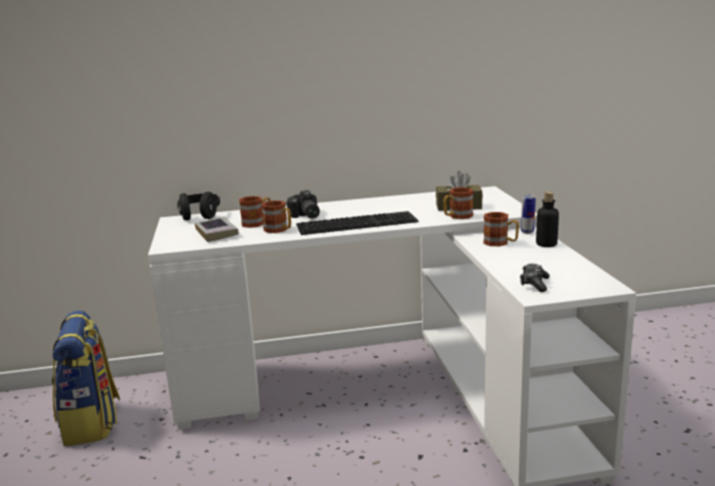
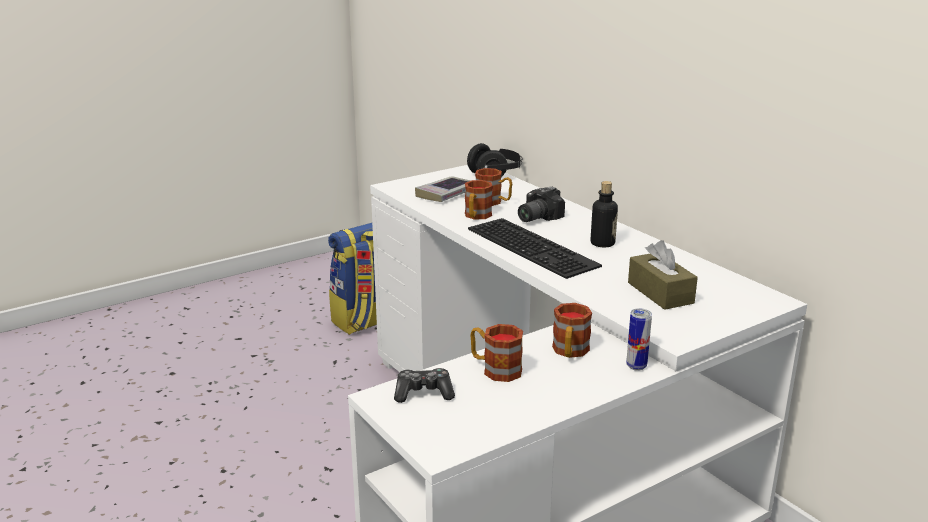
camera: 65 degrees right, 5 degrees up
mug [443,187,474,219] -> mug moved to [470,324,523,382]
bottle [536,191,559,247] -> bottle moved to [591,181,618,247]

